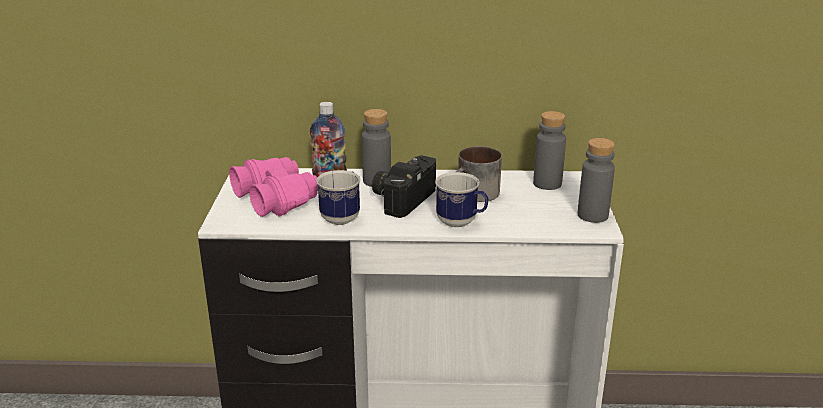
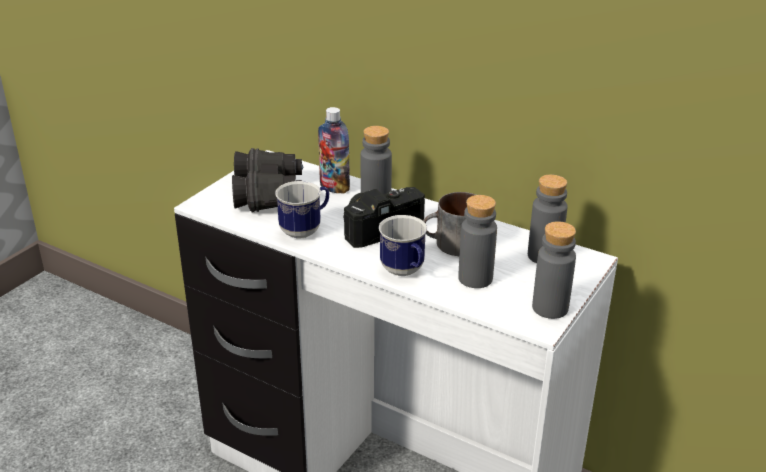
camera: 30 degrees right, 5 degrees up
pink binoculars [229,157,318,217] -> black binoculars [232,148,303,213]
none -> grey bottle [458,195,497,288]

